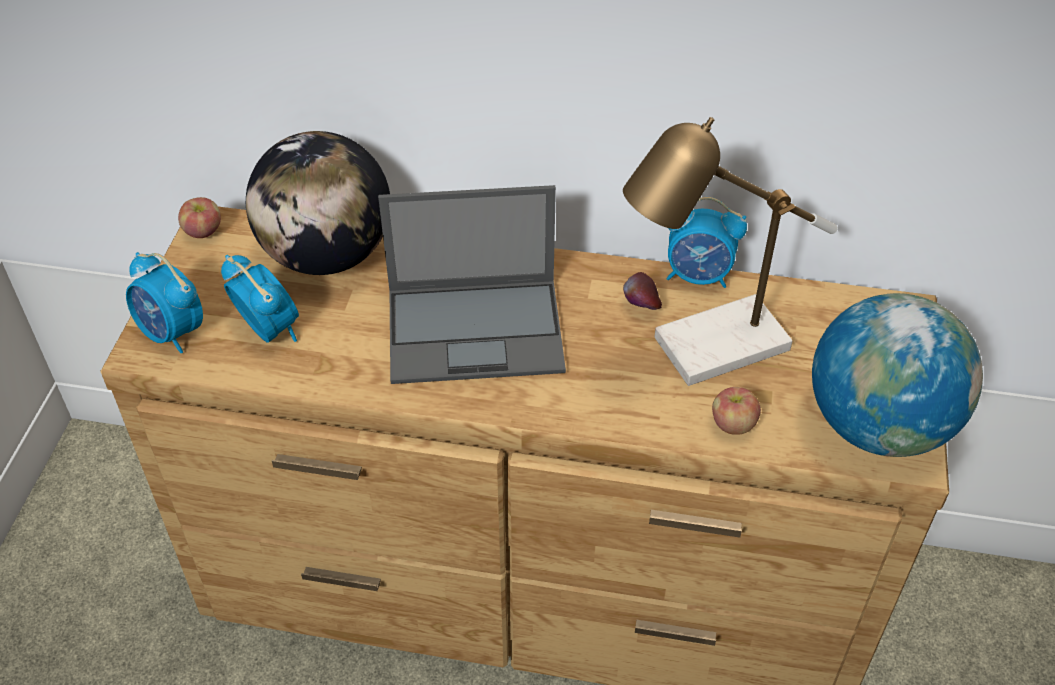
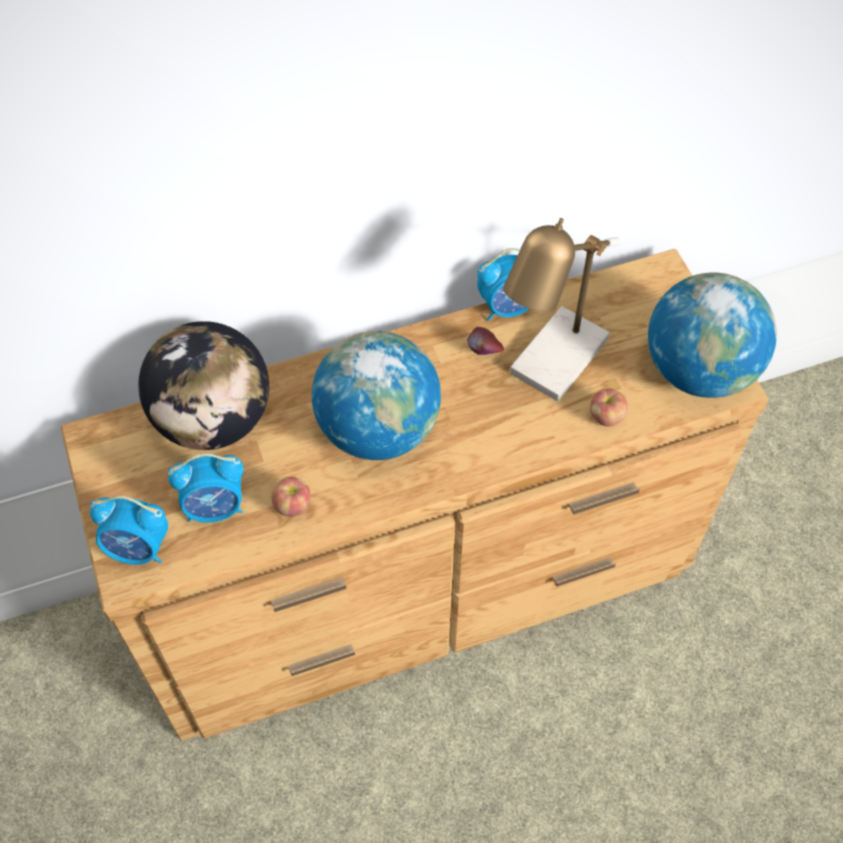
camera: 30 degrees left, 10 degrees up
apple [178,197,221,238] -> apple moved to [271,476,311,516]
alarm clock [221,255,299,343] -> alarm clock turned 150 degrees clockwise [168,453,243,523]
laptop [378,185,566,384] -> globe [312,331,441,460]

